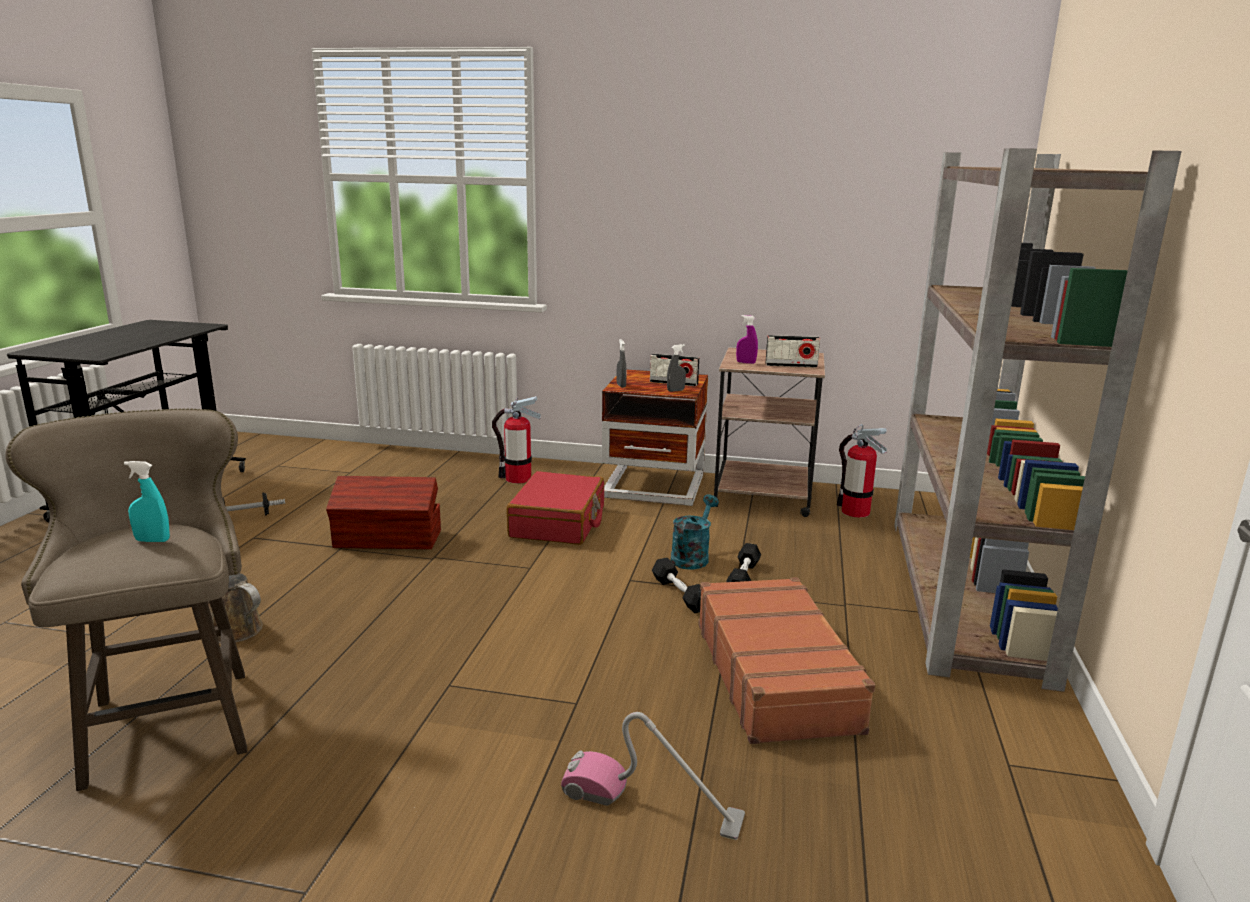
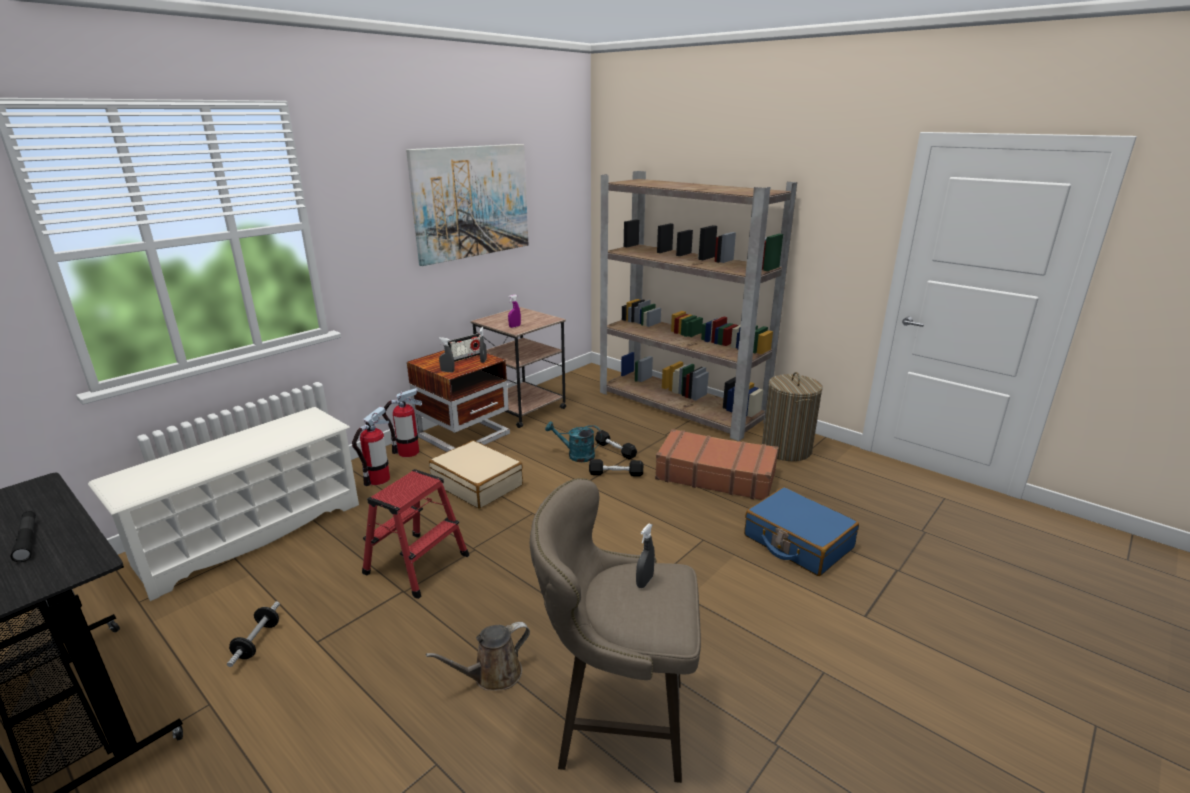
camera: 60 degrees left, 5 degrees up
turquoise spray bottle [124,461,170,542] -> grey spray bottle [636,523,655,588]
brown storage box [326,476,441,549] -> red step ladder [362,469,469,599]
red suitcase [507,471,604,545] -> beige suitcase [429,440,523,508]
vacuum cleaner [561,712,745,840] -> blue suitcase [744,487,859,576]
turquoise watering can [671,494,719,570] -> turquoise watering can turned 45 degrees counterclockwise [545,421,602,462]
radio [765,335,820,368] -> none
fire extinguisher [837,424,887,517] -> fire extinguisher moved to [382,388,422,457]
none -> black flashlight [11,511,36,562]
none -> white shoe rack [88,407,359,601]
none -> picture [406,144,528,266]
none -> laundry basket [762,372,823,461]

